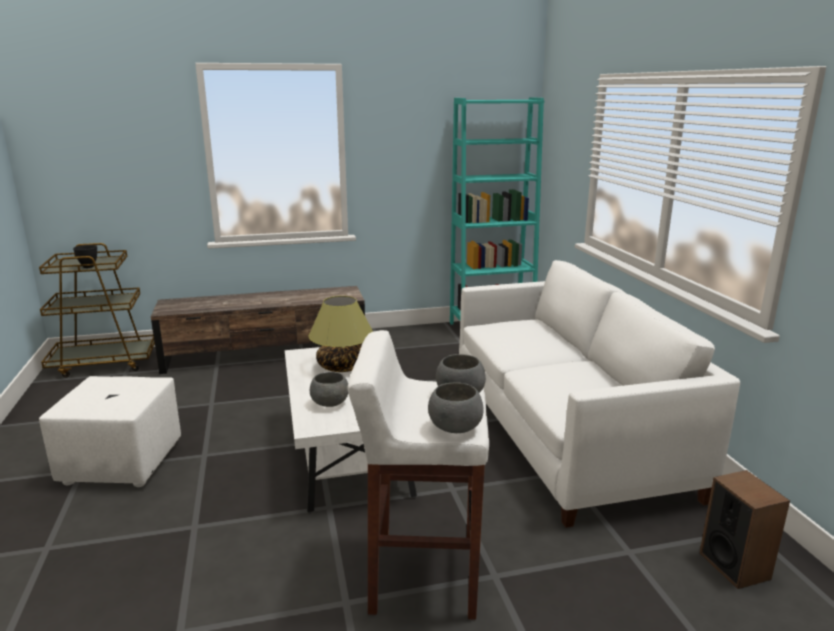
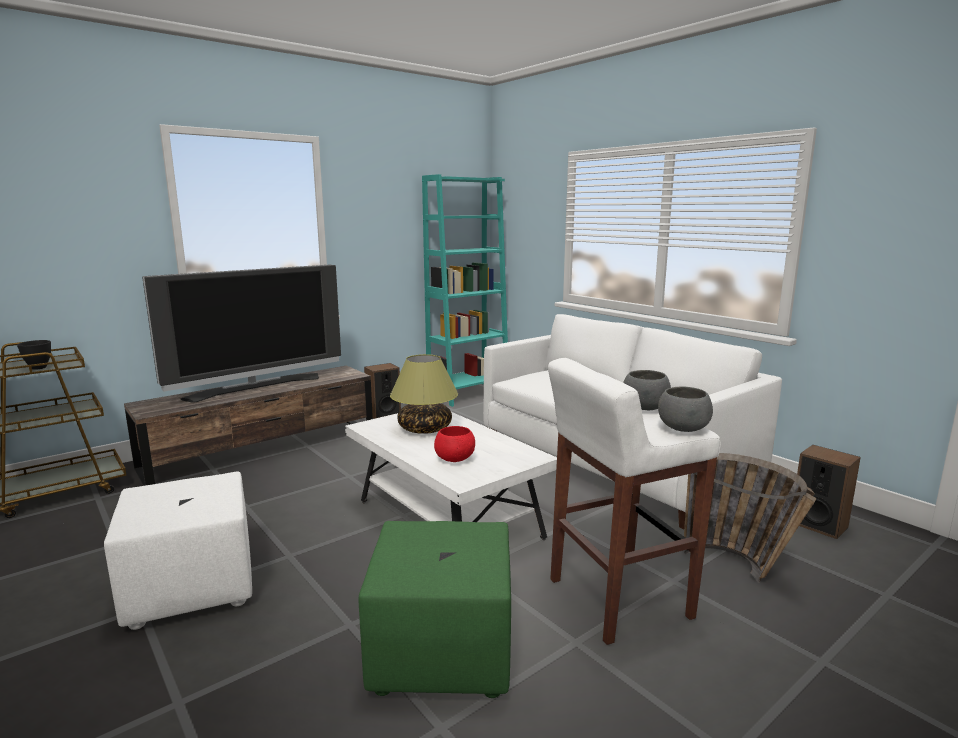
camera: 25 degrees left, 5 degrees down
grey bowl [310,372,348,407] -> red bowl [434,426,475,462]
none -> television [142,264,341,403]
none -> green ottoman [358,521,511,698]
none -> speaker [364,363,401,419]
none -> basket [684,453,816,582]

